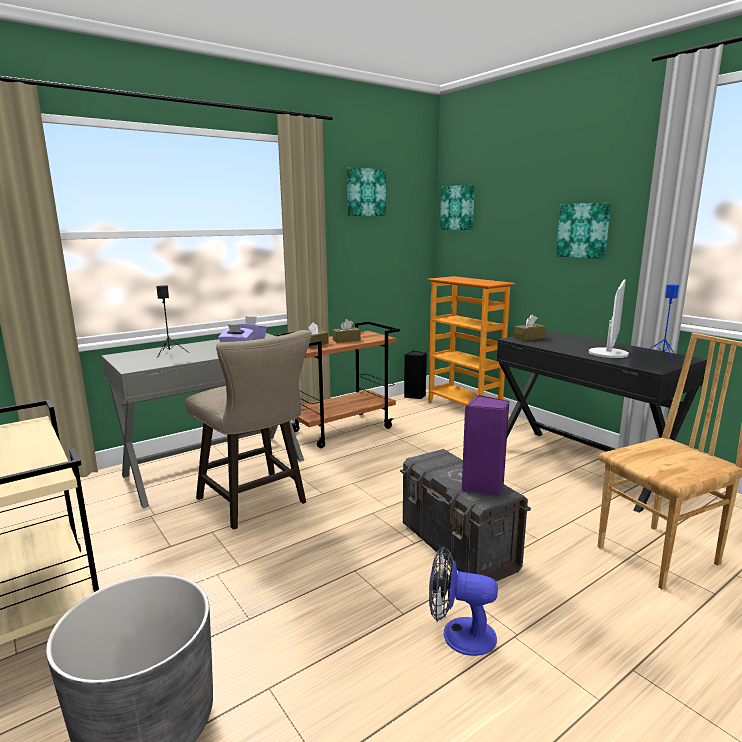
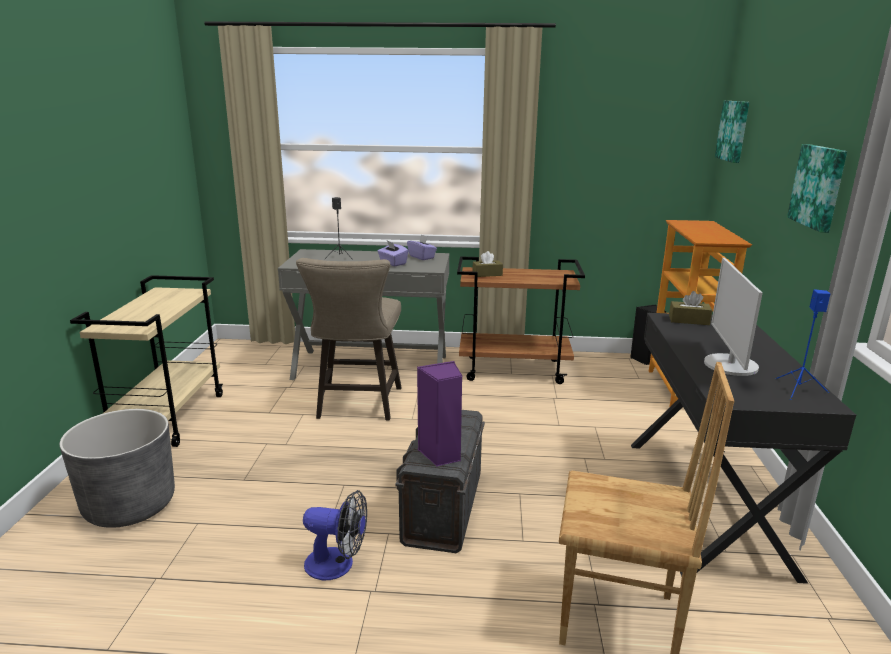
camera: 40 degrees right, 5 degrees up
brown tissue box [333,319,361,343] -> none
picture [347,168,386,216] -> none
fan [429,546,498,656] -> fan turned 135 degrees clockwise [303,490,367,580]
monitor [589,280,629,358] -> monitor turned 120 degrees clockwise [704,258,763,376]

